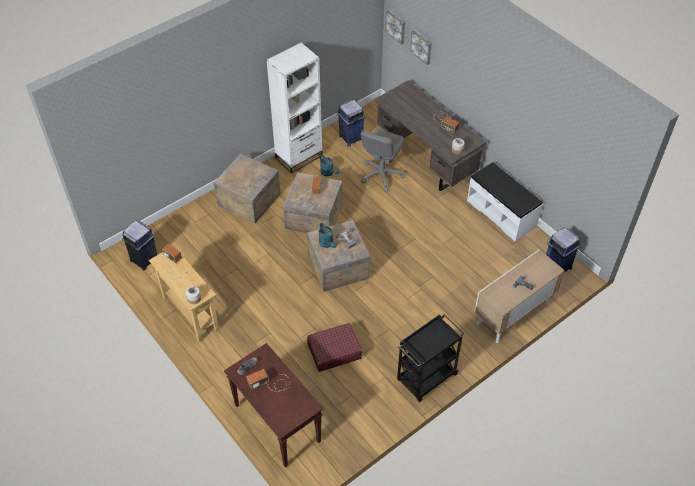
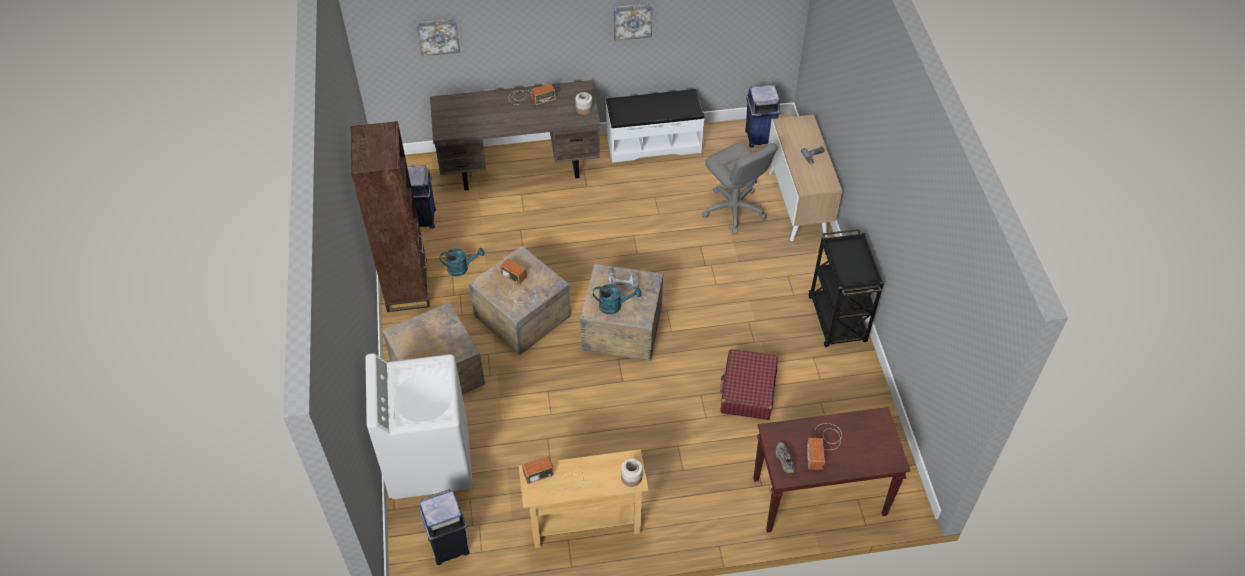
camera: 60 degrees left, 0 degrees up
white bookcase [267,43,323,174] -> brown bookcase [351,121,430,312]
grey office chair [360,129,405,192] -> grey office chair moved to [702,143,778,234]
picture [385,9,405,44] -> picture moved to [614,4,653,41]
none -> white washing machine [365,353,472,499]

